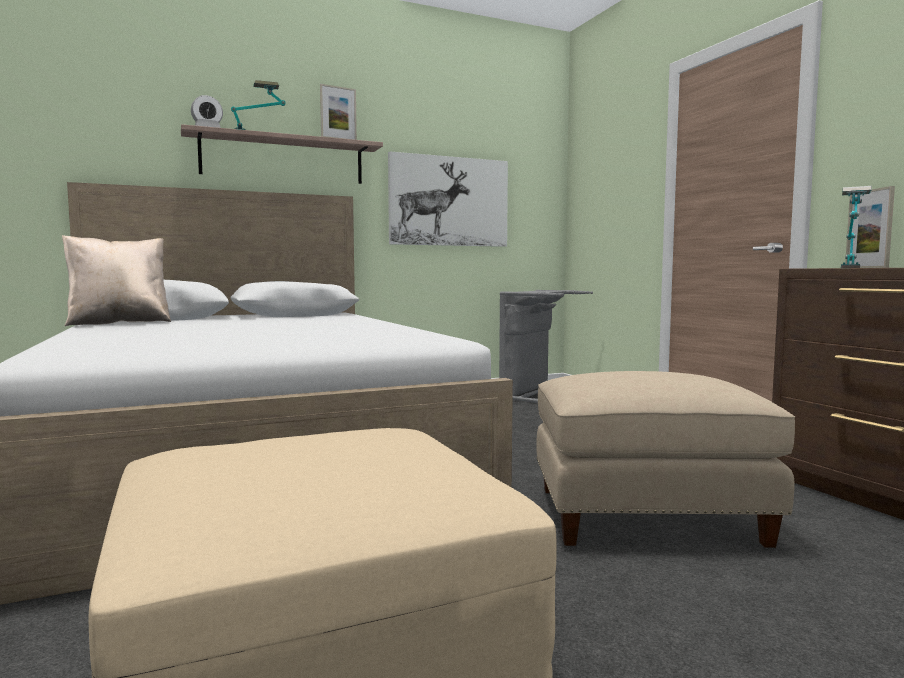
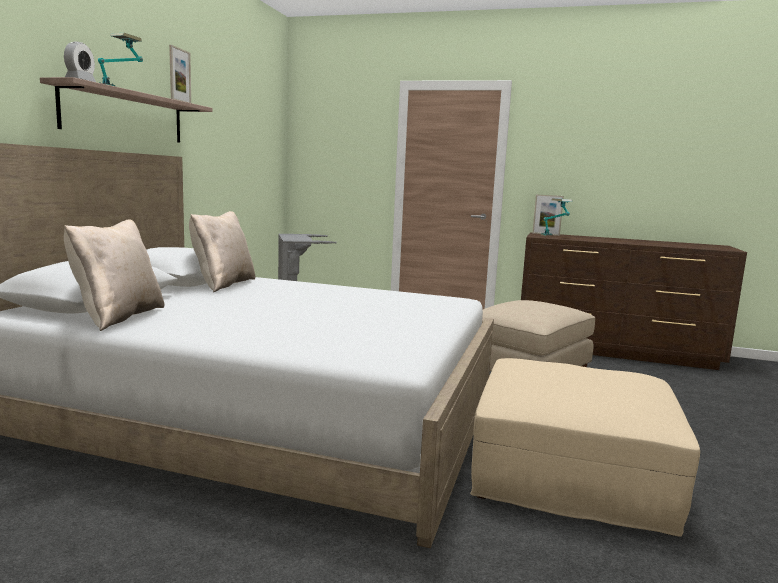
camera: 50 degrees left, 5 degrees up
picture [388,151,508,247] -> none
none -> beige pillow [189,211,256,292]

